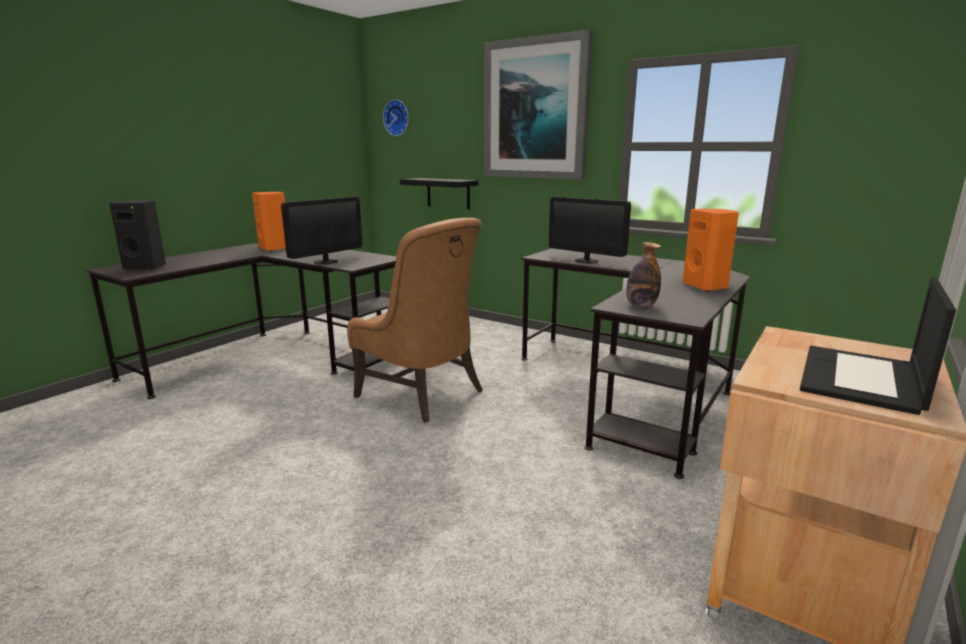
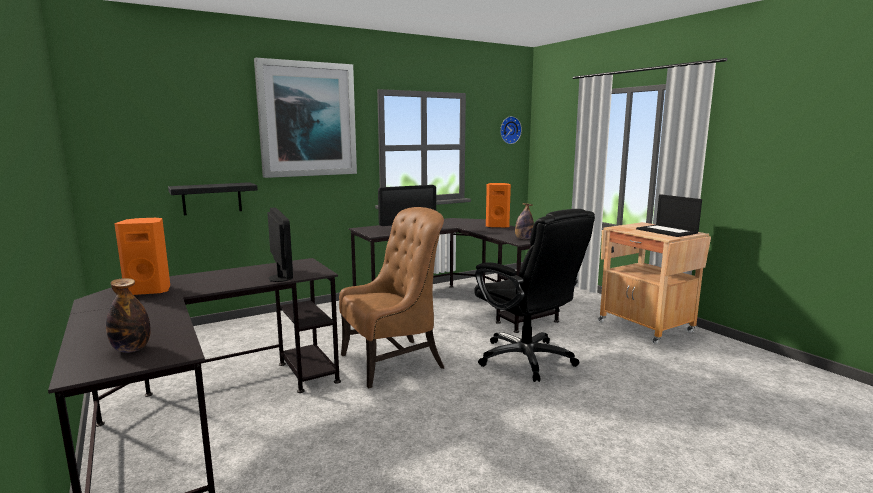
camera: 65 degrees left, 5 degrees down
black speaker [109,200,166,270] -> bottle [106,278,151,353]
wall clock [383,100,409,136] -> wall clock moved to [500,116,522,144]
none -> black office chair [474,209,595,382]

